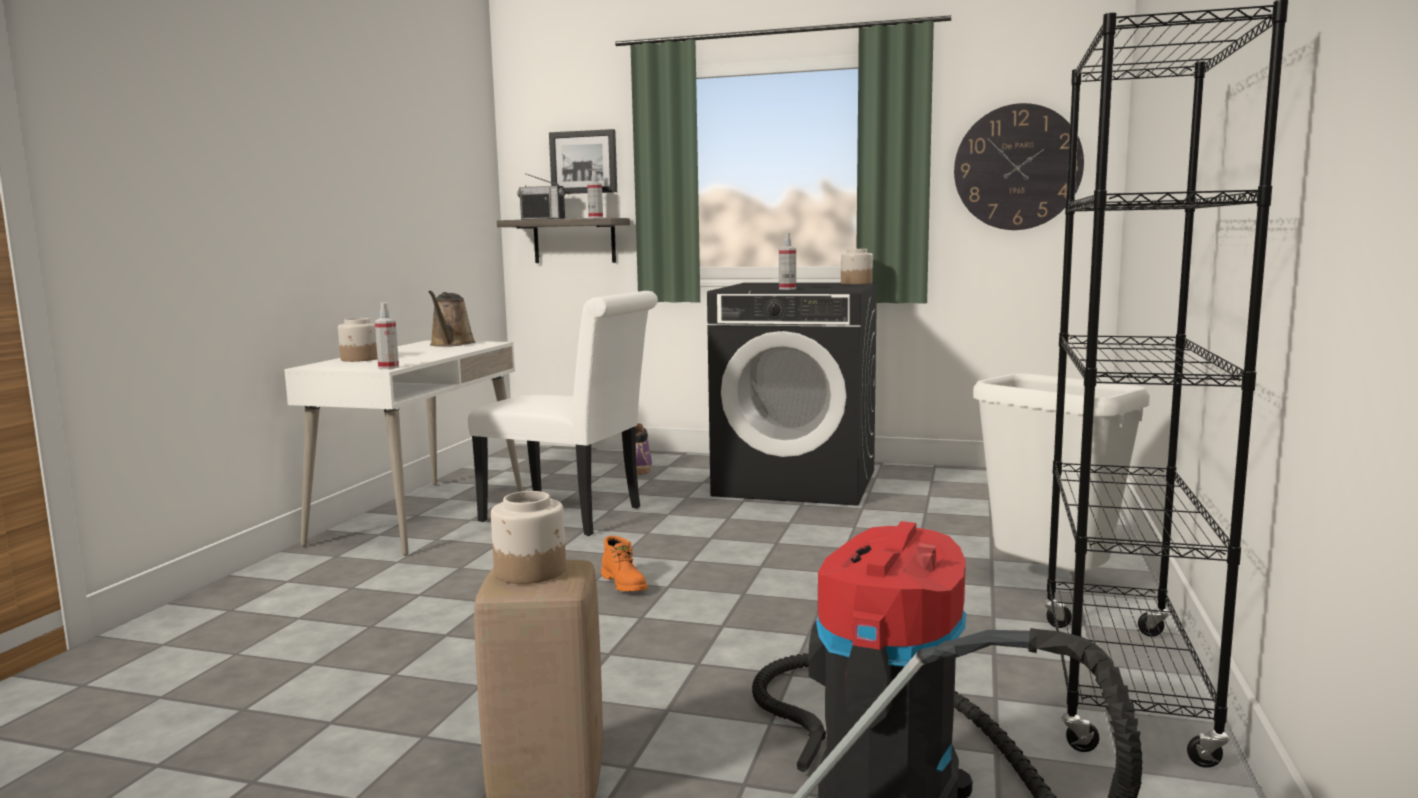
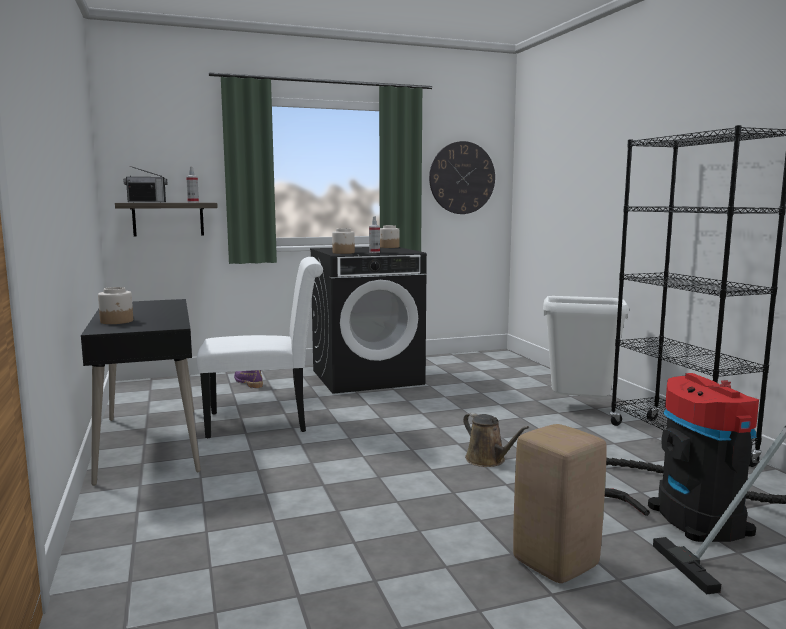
camera: 35 degrees left, 0 degrees up
white desk [284,340,522,556] -> black desk [81,299,201,486]
spray bottle [375,302,399,369] -> none
brown watering can [428,291,475,347] -> brown watering can moved to [463,412,529,467]
jar [491,491,566,584] -> jar moved to [332,228,355,254]
picture [549,129,617,194] -> none
orange boot [601,536,648,591] -> none

